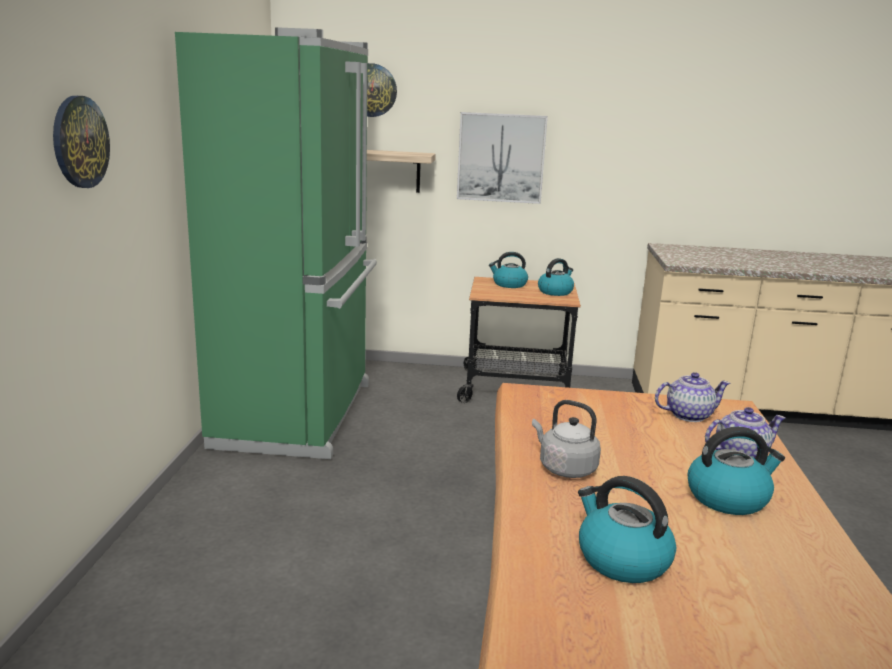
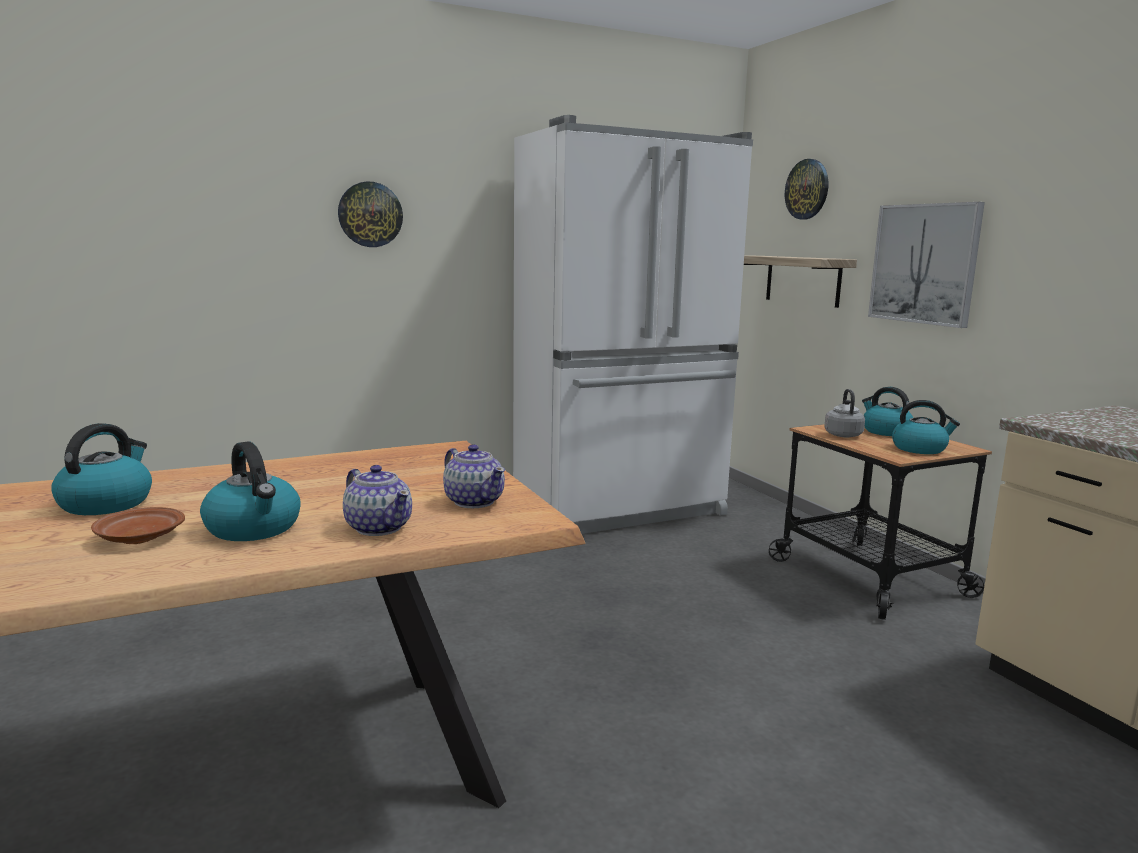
camera: 60 degrees right, 5 degrees down
green fridge [175,27,377,459] -> white fridge [513,115,753,534]
grey kettle [532,400,601,478] -> grey kettle moved to [824,389,865,437]
none -> brown plate [91,507,185,544]

